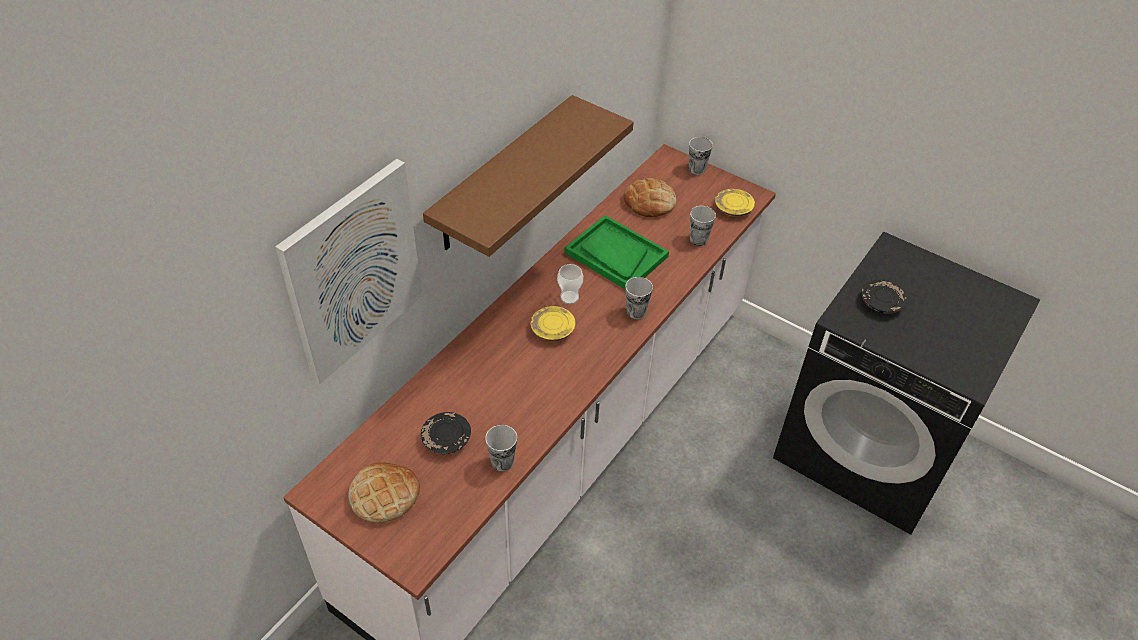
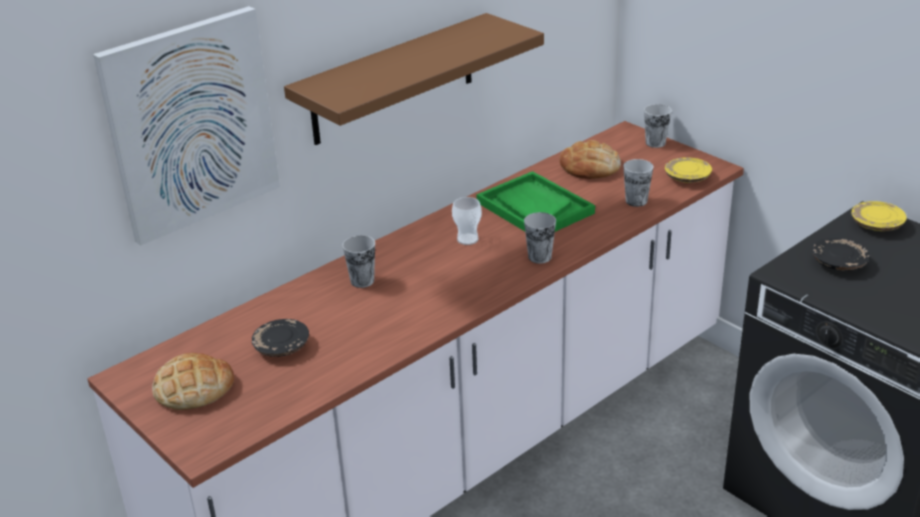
camera: 15 degrees right, 15 degrees down
cup [485,425,517,472] -> cup moved to [342,235,375,288]
yellow plate [530,306,575,341] -> yellow plate moved to [851,201,907,231]

